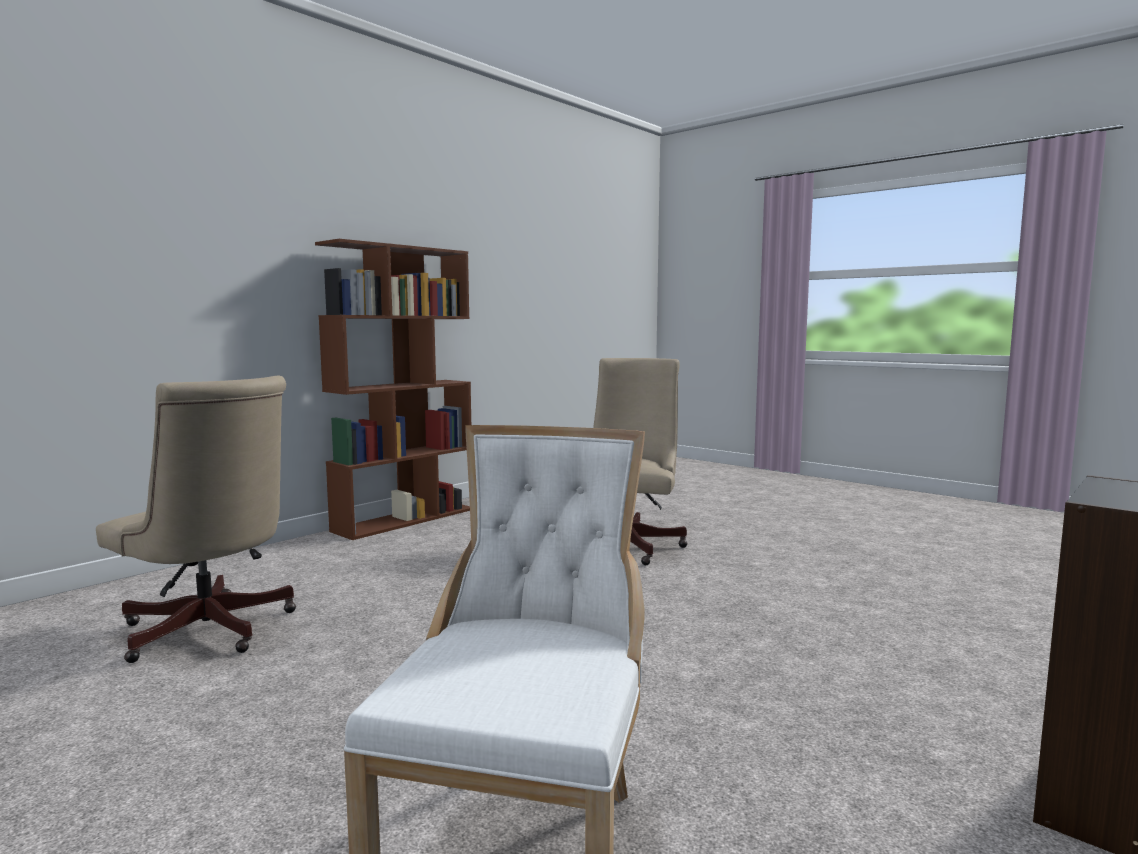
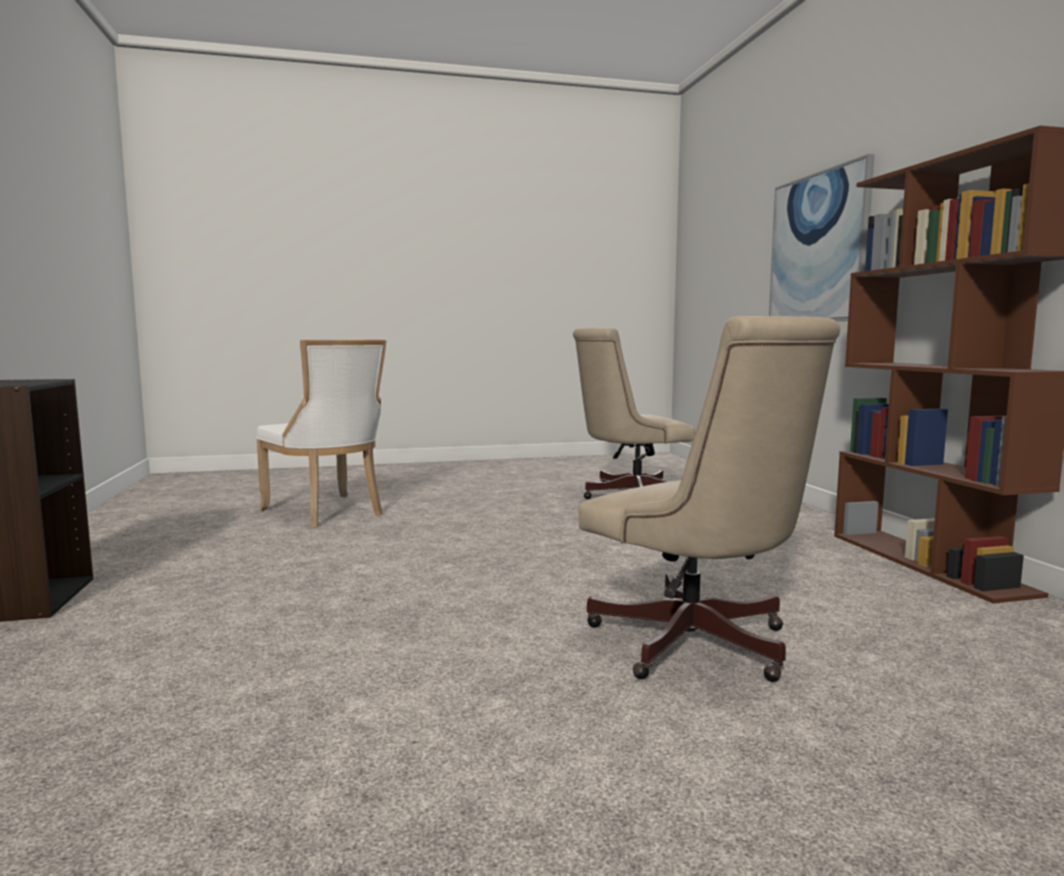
camera: 125 degrees right, 0 degrees up
none -> picture [769,154,875,321]

